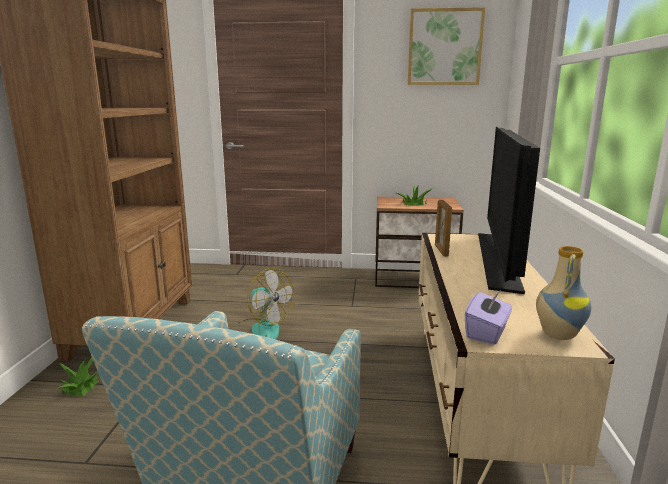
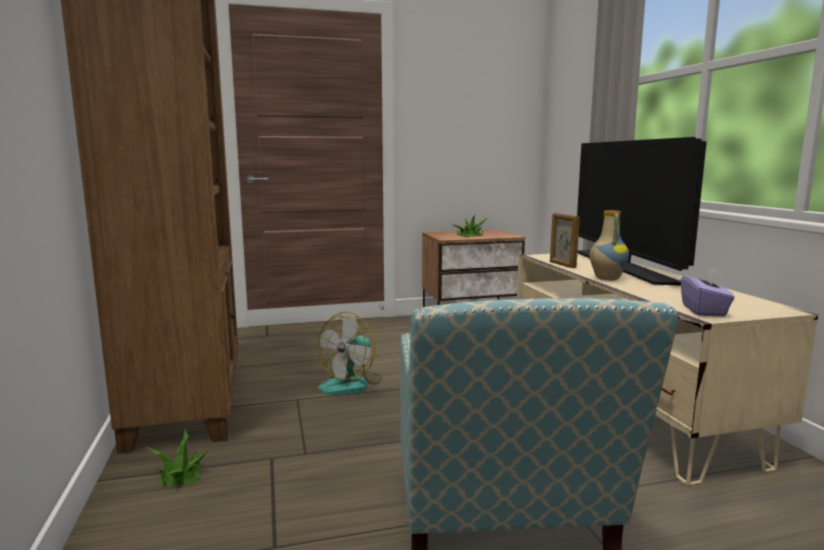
camera: 20 degrees left, 5 degrees down
fan [230,268,294,339] -> fan turned 105 degrees clockwise [318,312,382,395]
picture [408,7,485,85] -> none
vase [536,246,591,340] -> vase moved to [590,210,629,281]

